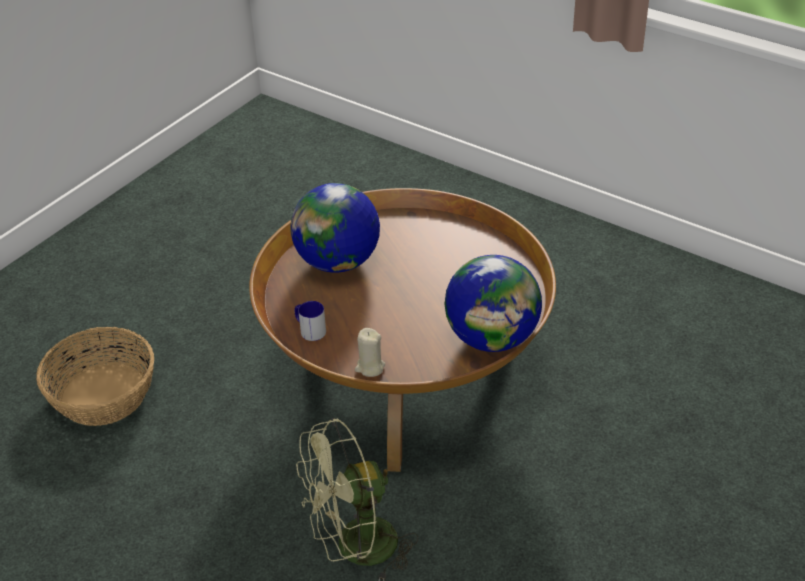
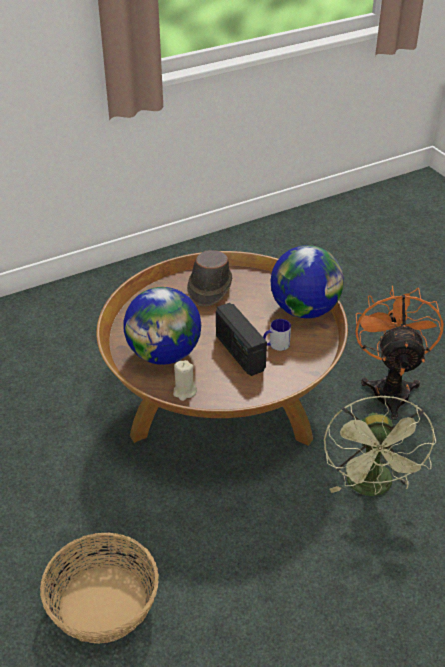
camera: 65 degrees left, 0 degrees up
mug [295,301,326,341] -> mug moved to [263,319,291,351]
beige candle [355,328,385,377] -> beige candle moved to [173,360,197,401]
none -> brown hat [187,250,232,306]
none -> radio [216,303,267,376]
none -> orange fan [356,285,443,420]

